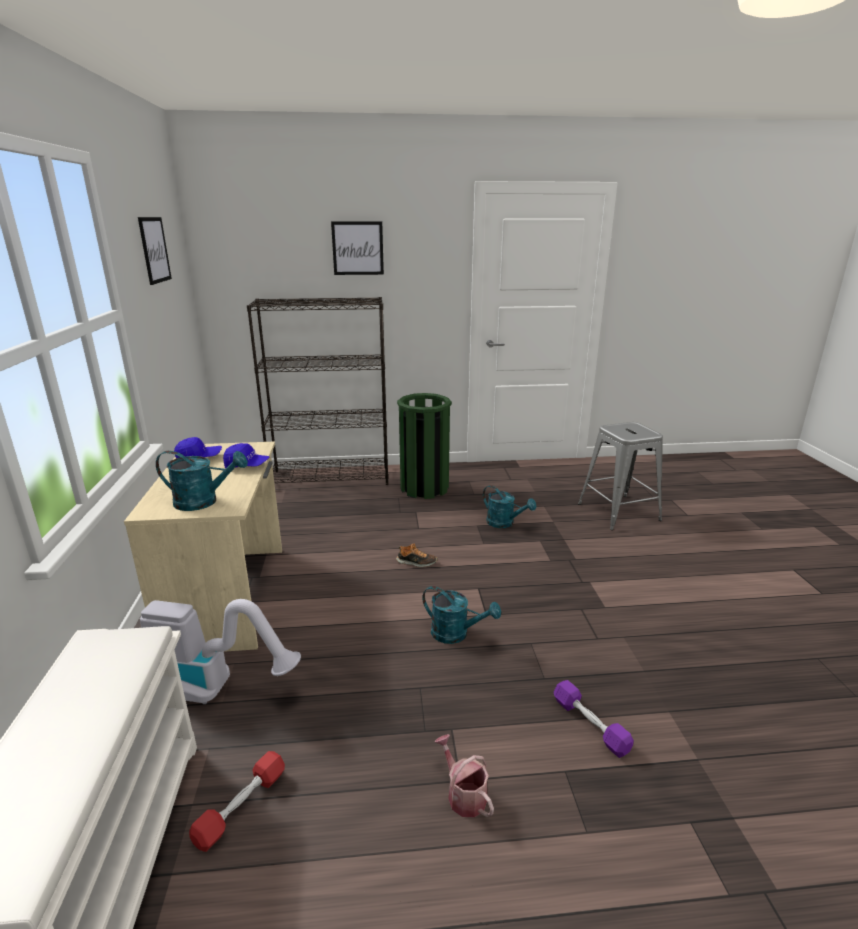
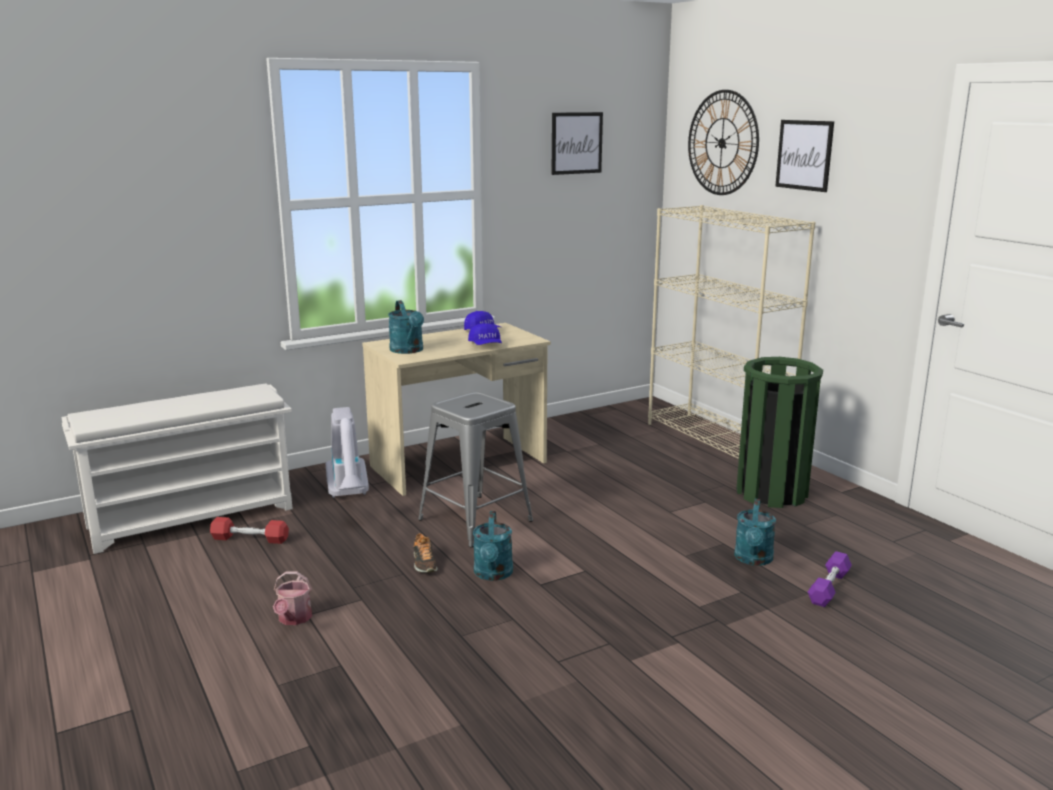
camera: 65 degrees right, 5 degrees down
black bookcase [247,297,389,485] -> beige bookcase [648,205,816,459]
shoe [396,544,438,567] -> shoe moved to [413,533,438,573]
watering can [435,734,494,817] -> watering can turned 150 degrees clockwise [273,571,312,625]
purple dumbbell [554,680,634,758] -> purple dumbbell moved to [808,551,852,607]
grey stool [578,422,663,530] -> grey stool moved to [418,392,533,547]
none -> wall clock [688,90,759,195]

